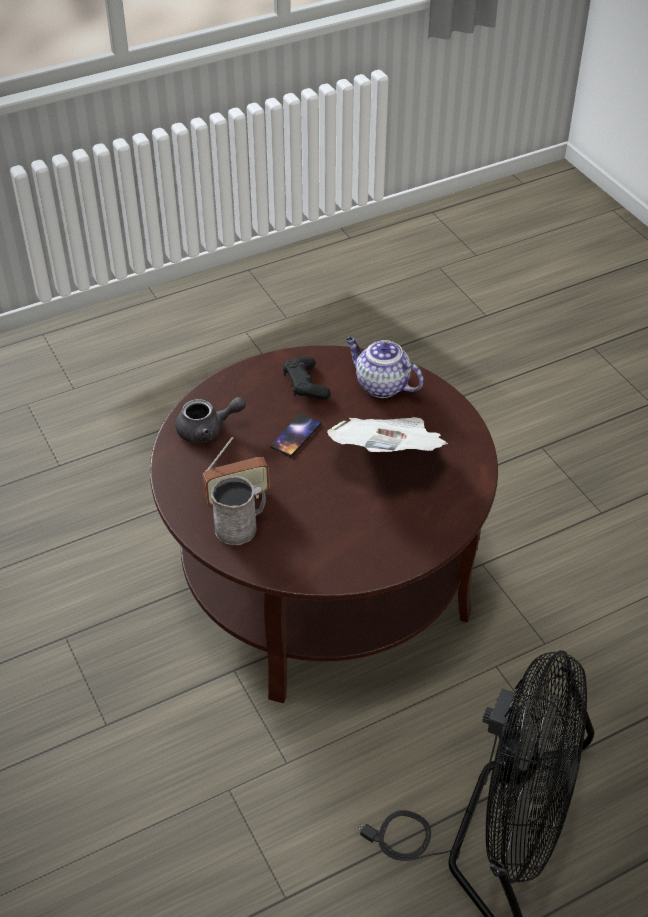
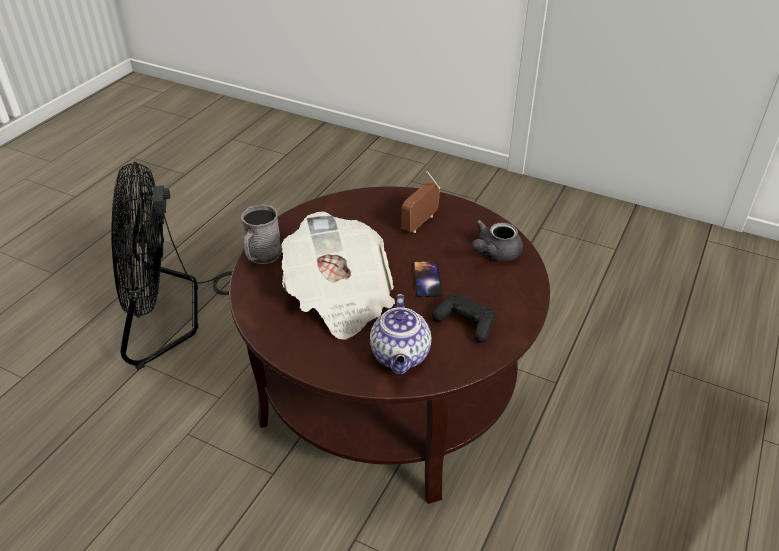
camera: 145 degrees right, 5 degrees down
grey mug [211,476,266,545] -> grey mug moved to [241,205,282,264]
teapot [346,337,423,398] -> teapot turned 90 degrees clockwise [370,294,432,375]

